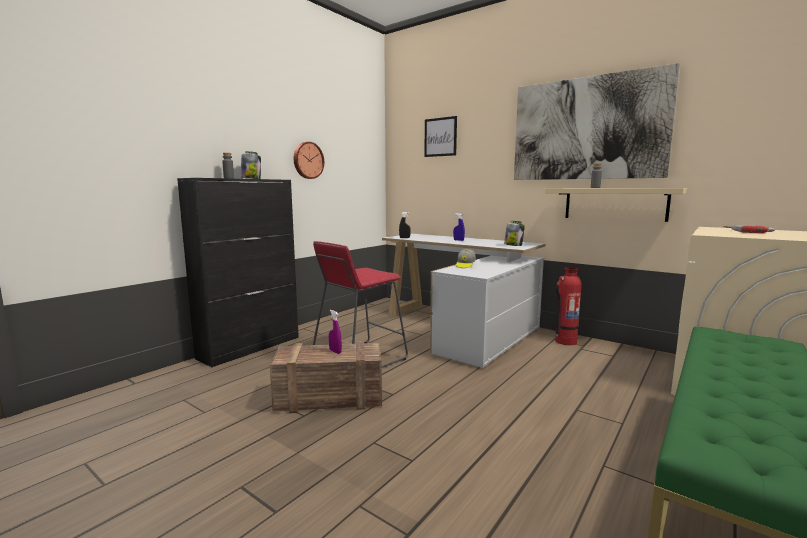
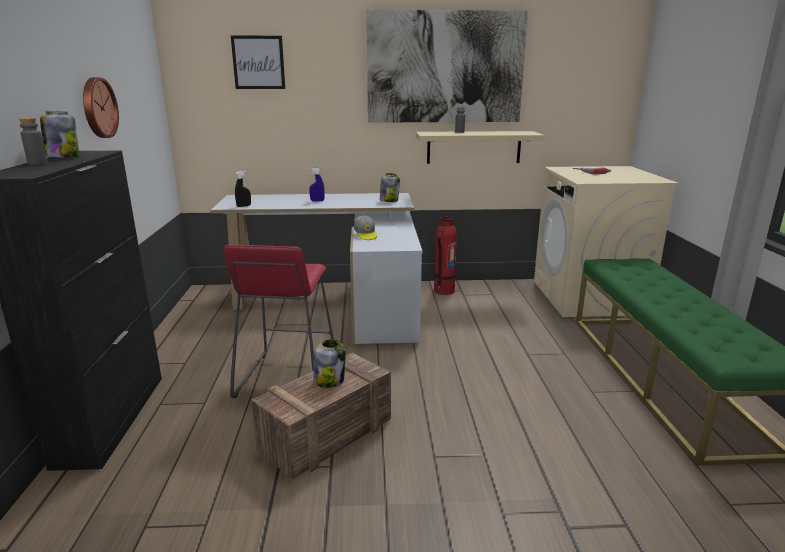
camera: 40 degrees left, 10 degrees up
purple spray bottle [329,310,342,354] -> jar [313,339,346,388]

